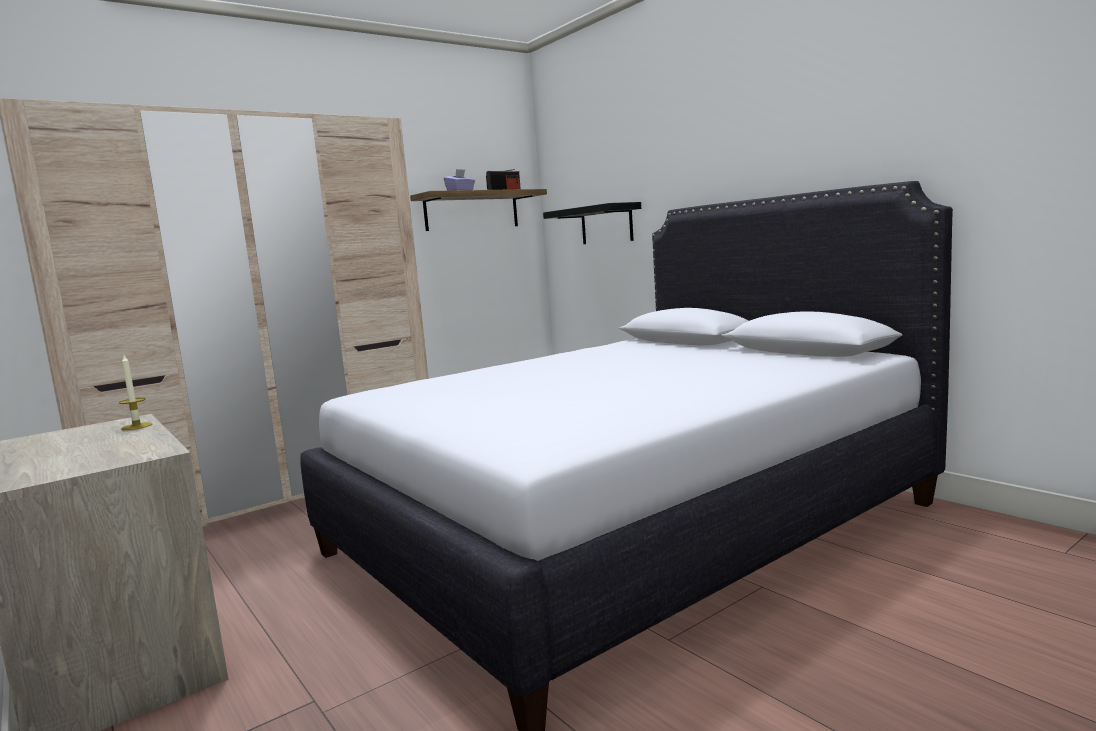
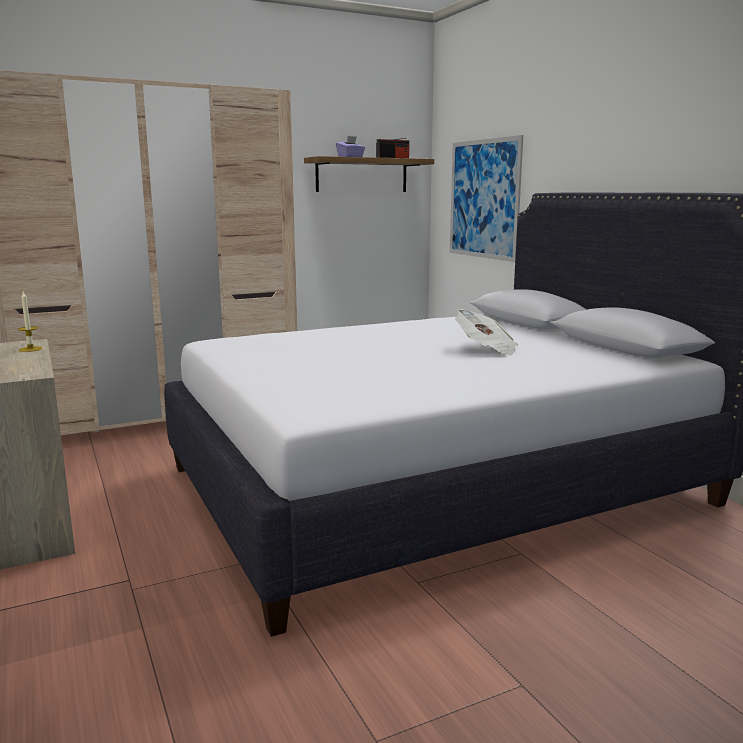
camera: 10 degrees right, 5 degrees up
black shelf [543,202,641,244] -> picture [450,135,523,262]
none -> newspaper [455,309,518,356]

